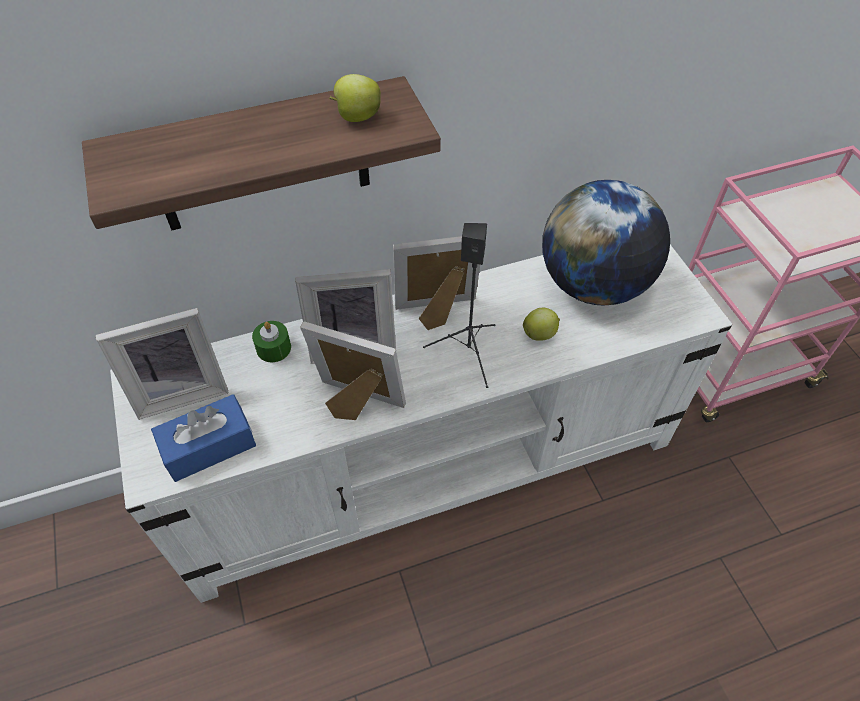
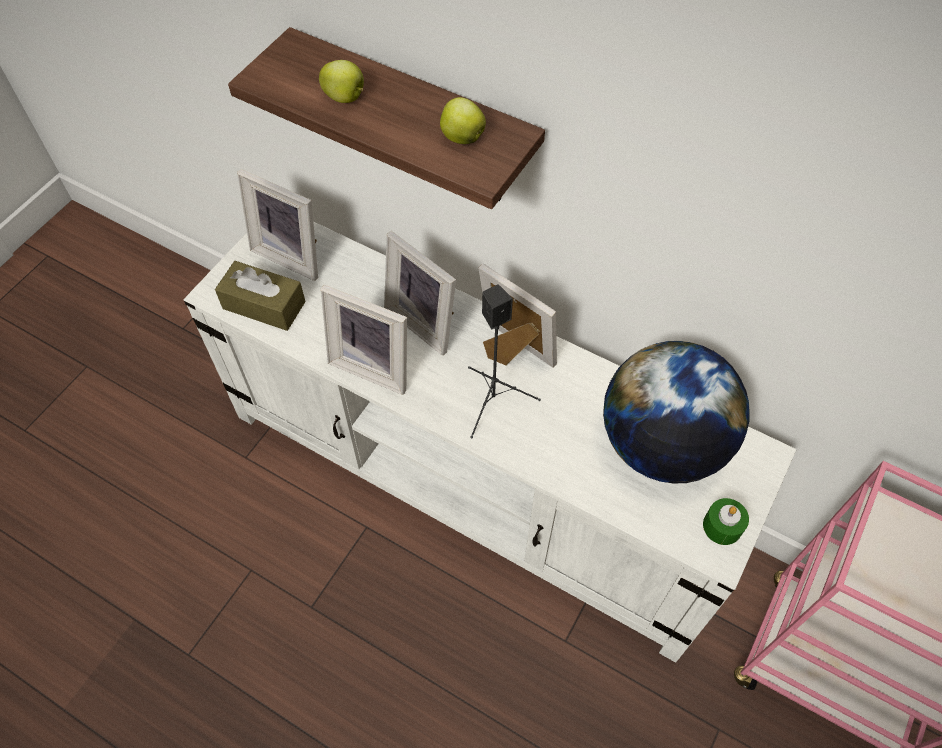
camera: 50 degrees right, 5 degrees up
blue tissue box [151,394,256,482] -> brown tissue box [215,261,306,331]
green candle [252,321,291,362] -> green candle moved to [703,498,749,545]
picture frame [300,322,406,420] -> picture frame turned 135 degrees clockwise [321,284,407,395]
apple [523,308,560,341] -> apple moved to [319,60,364,103]

